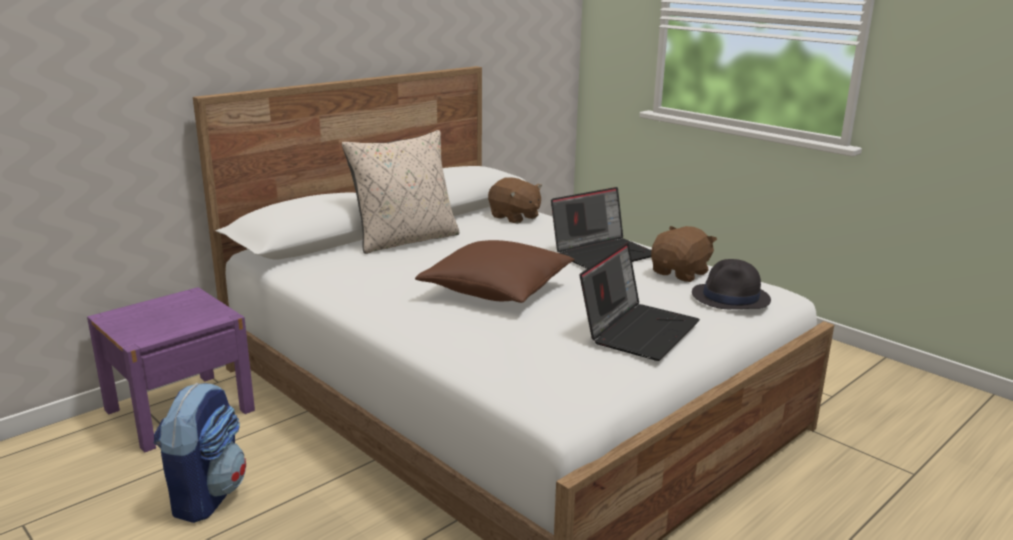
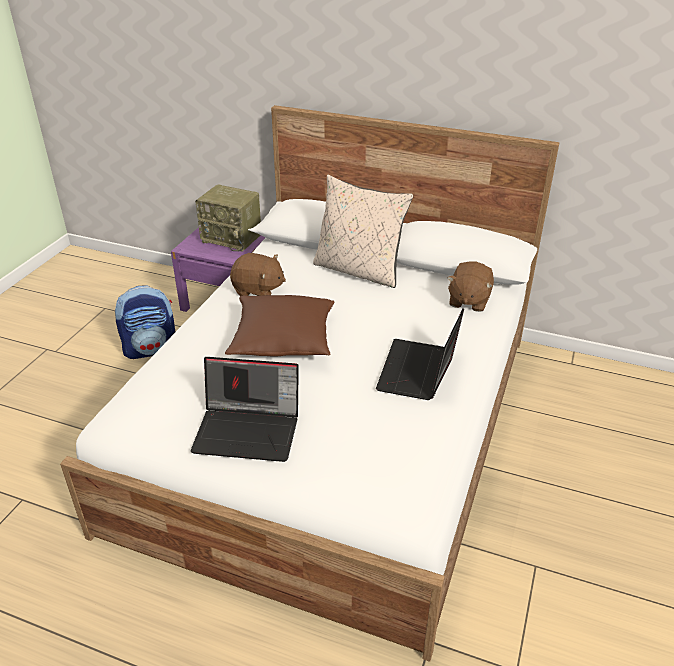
camera: 65 degrees right, 15 degrees up
laptop [551,187,651,269] -> laptop turned 75 degrees clockwise [376,308,464,400]
brown plush toy [651,226,717,282] -> brown plush toy moved to [230,253,286,296]
black hat [692,259,771,309] -> none
none -> radio [195,184,261,252]

